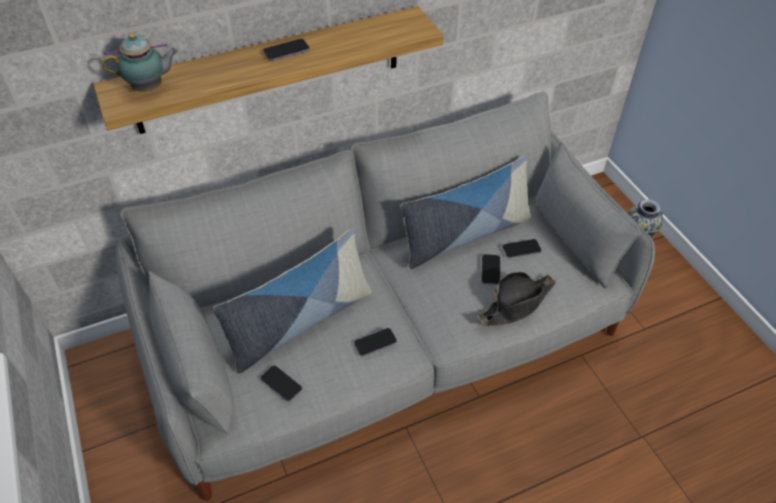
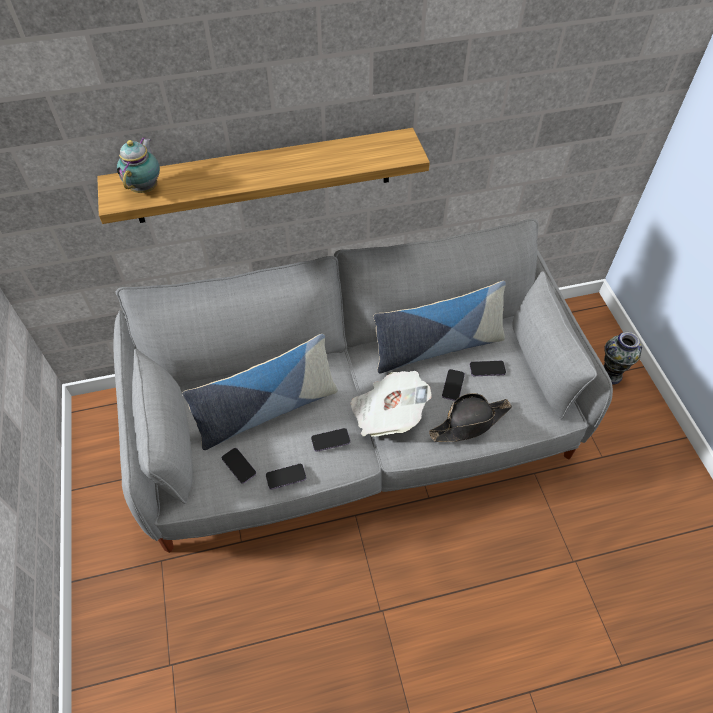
camera: 10 degrees right, 5 degrees up
teapot [102,33,178,92] -> teapot turned 75 degrees counterclockwise [117,137,160,193]
phone [263,39,310,61] -> phone moved to [266,464,306,489]
none -> newspaper [350,371,431,437]

